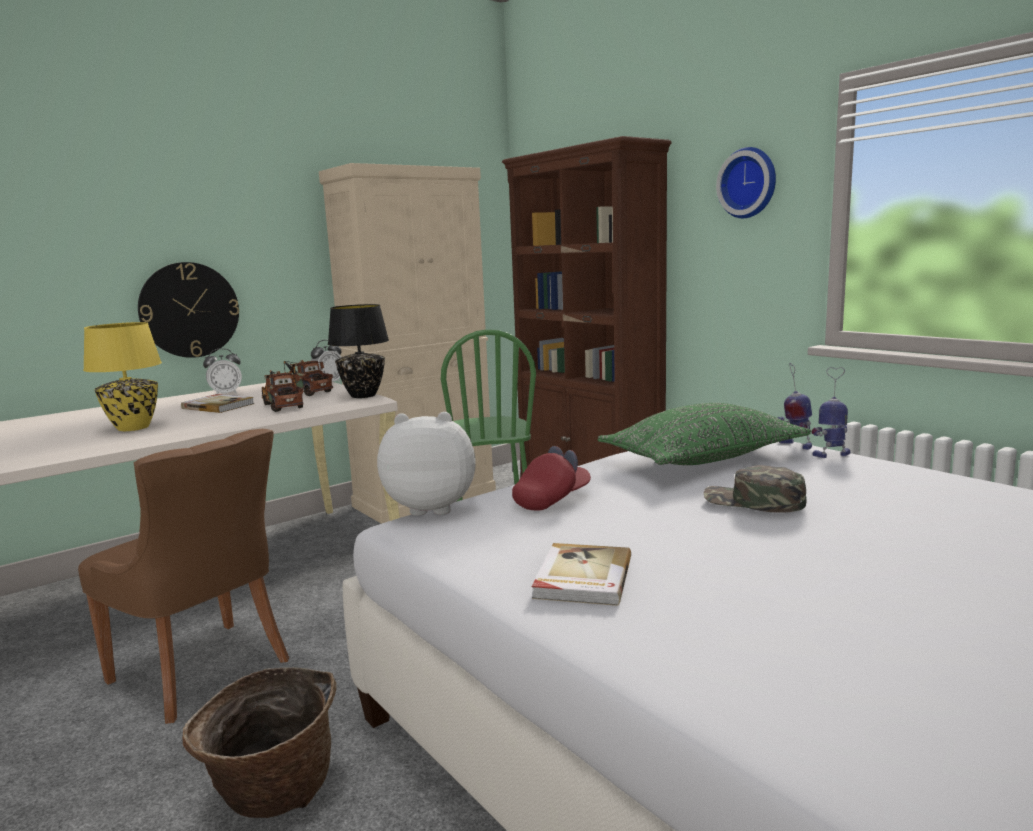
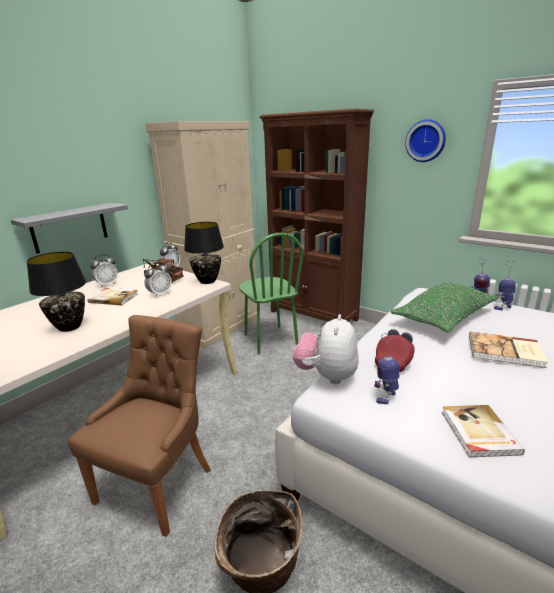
camera: 15 degrees left, 10 degrees up
brown chair [78,429,289,724] -> brown chair turned 90 degrees counterclockwise [68,315,211,537]
yellow table lamp [83,322,162,431] -> black table lamp [27,252,86,332]
wall clock [138,262,239,358] -> grey shelf [11,203,128,254]
toy truck [262,370,303,412] -> alarm clock [144,262,172,297]
plush toy [377,412,476,516] -> plush toy turned 60 degrees counterclockwise [293,314,359,384]
green cap [704,465,807,513] -> book [469,332,548,368]
none -> toy robot [374,332,400,404]

